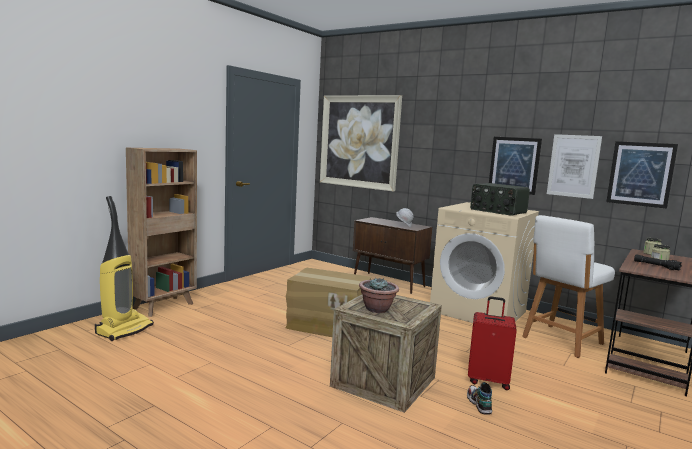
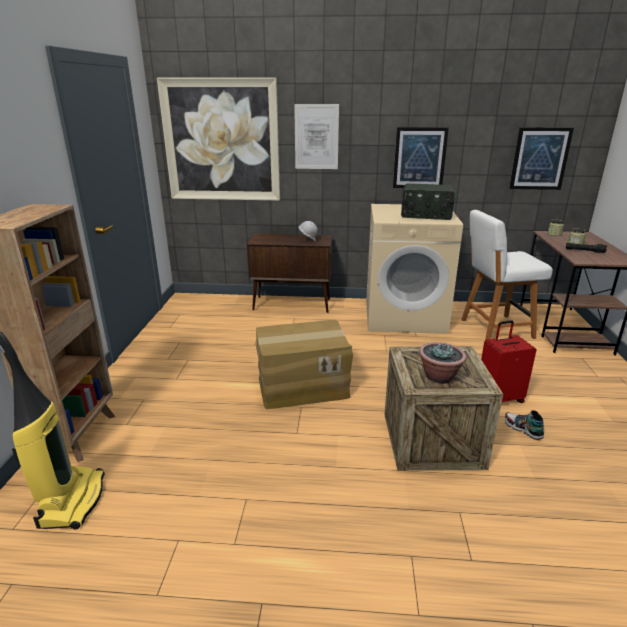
camera: 30 degrees left, 15 degrees up
white chair [522,215,615,358] -> white chair turned 60 degrees clockwise [461,210,553,340]
picture [547,134,602,199] -> picture moved to [294,104,339,169]

